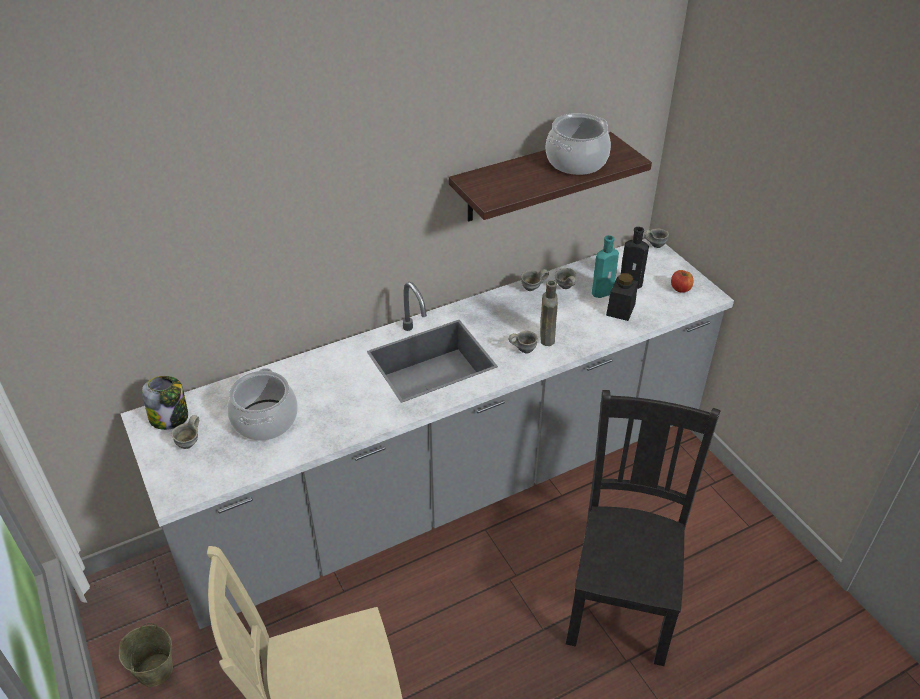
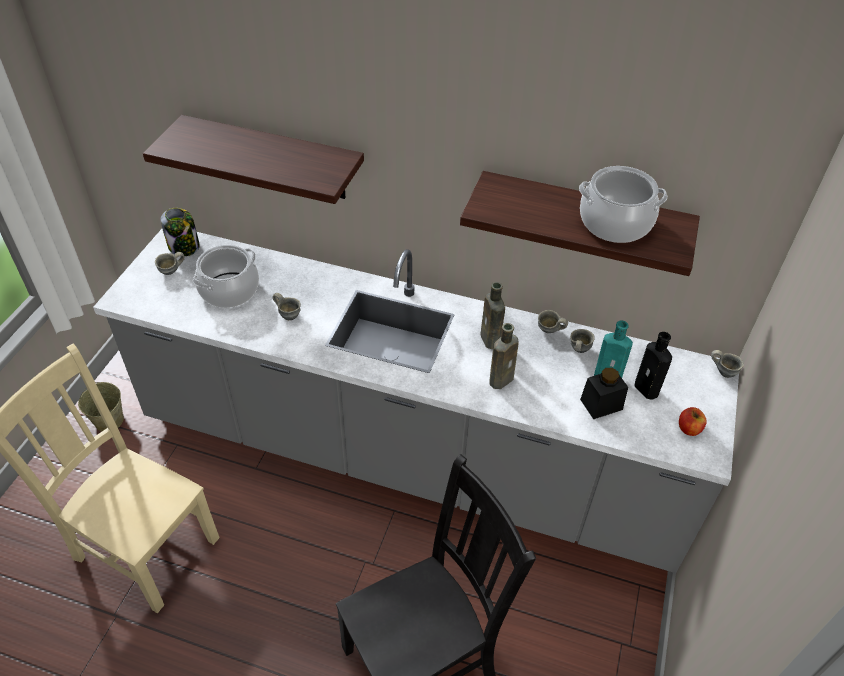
camera: 45 degrees right, 5 degrees up
grey mug [508,331,538,354] -> grey mug moved to [272,293,301,320]
none -> shelf [143,115,364,204]
none -> brown bottle [480,282,505,349]

